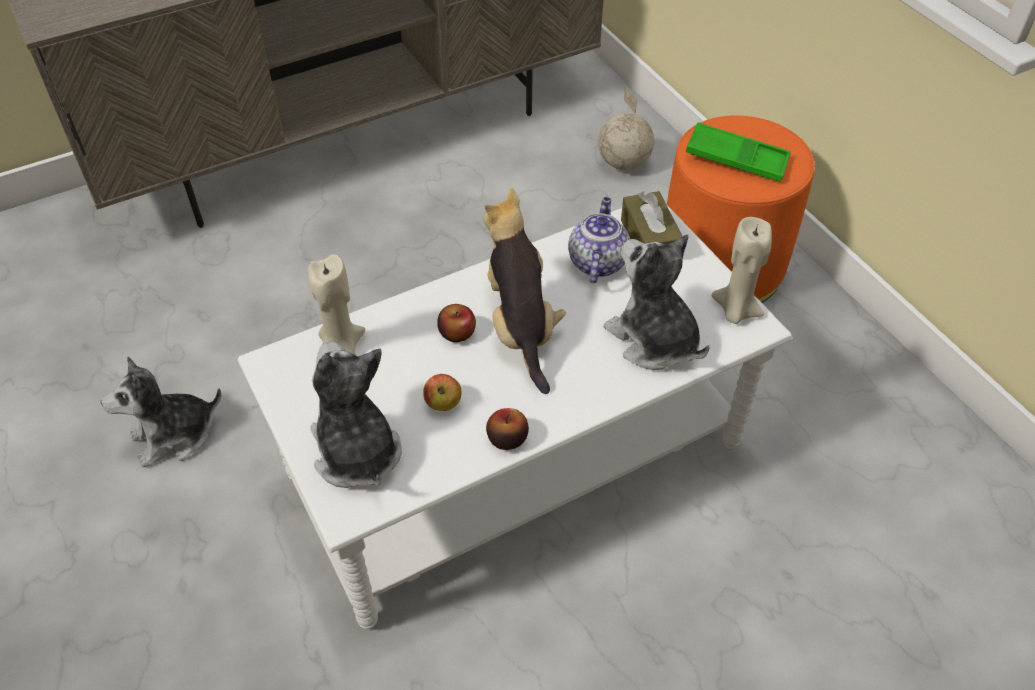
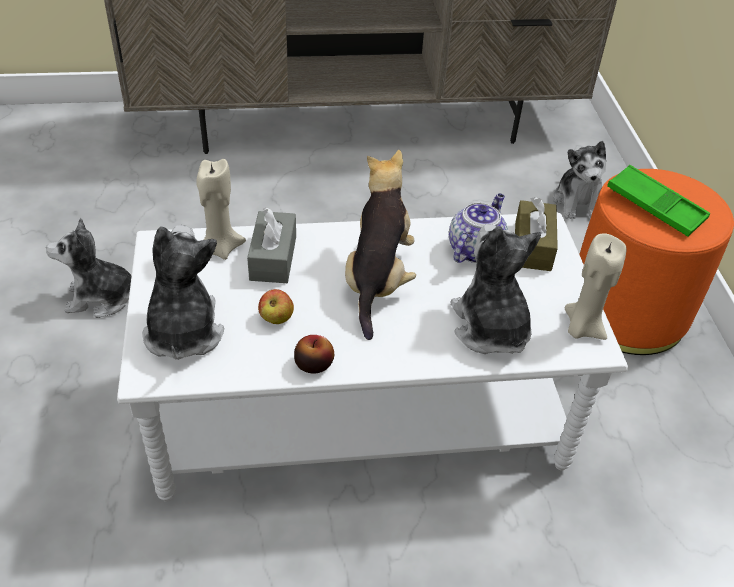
camera: 20 degrees right, 5 degrees down
apple [437,304,476,342] -> none
globe [598,85,654,170] -> plush toy [553,141,606,219]
none -> grey tissue box [247,207,296,283]

